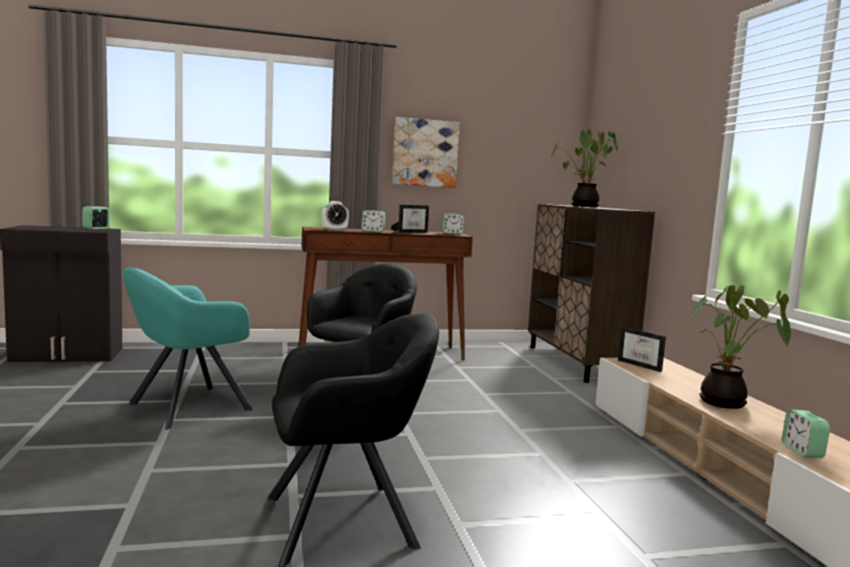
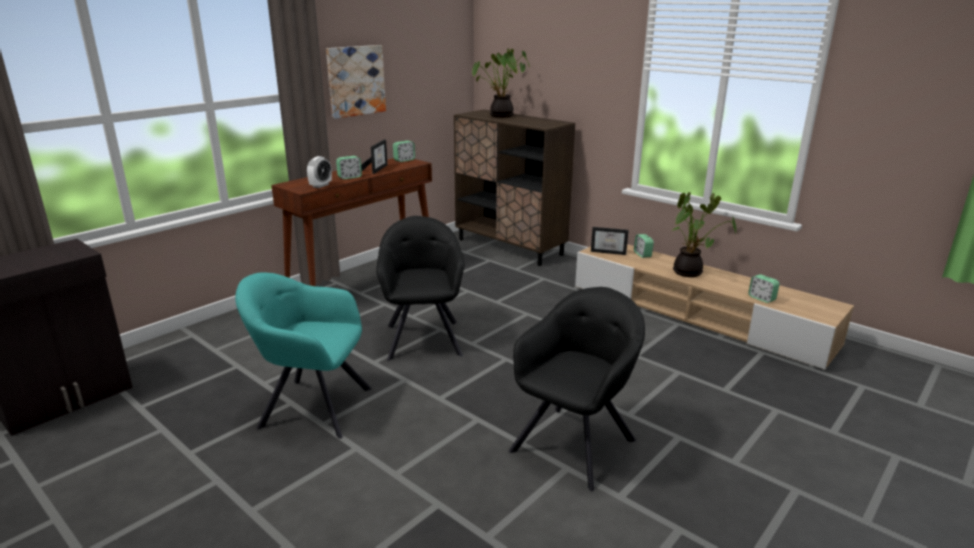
camera: 35 degrees left, 15 degrees up
alarm clock [82,206,110,230] -> alarm clock moved to [634,234,654,258]
turquoise armchair [123,268,254,430] -> turquoise armchair turned 90 degrees clockwise [235,272,372,439]

